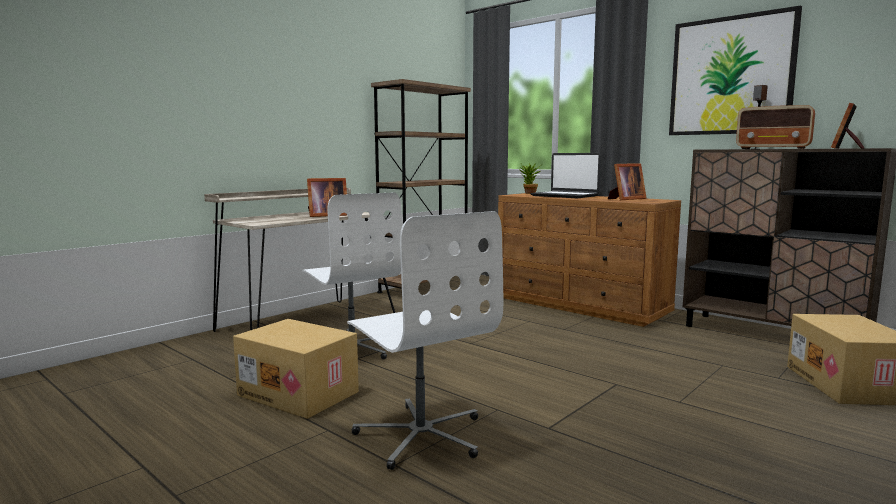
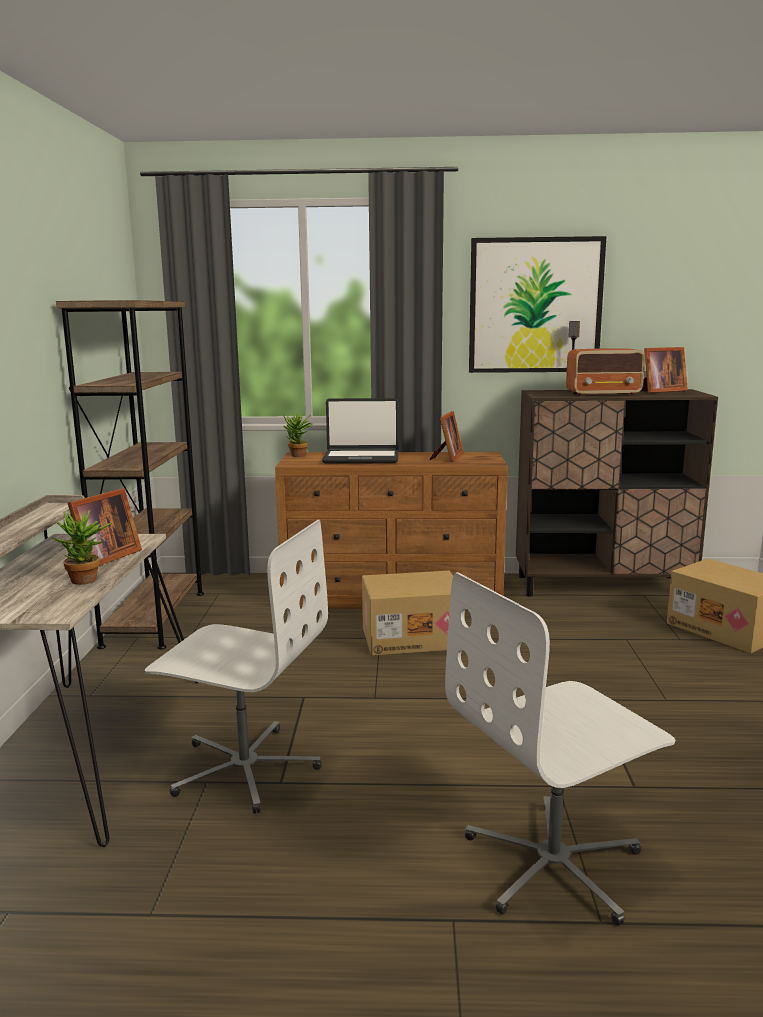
camera: 40 degrees left, 5 degrees up
cardboard box [233,319,359,419] -> cardboard box moved to [362,571,465,656]
white office chair [347,211,503,470] -> white office chair turned 135 degrees clockwise [445,572,675,926]
picture frame [831,103,864,149] -> picture frame turned 105 degrees counterclockwise [641,347,688,393]
none -> potted plant [53,510,112,585]

